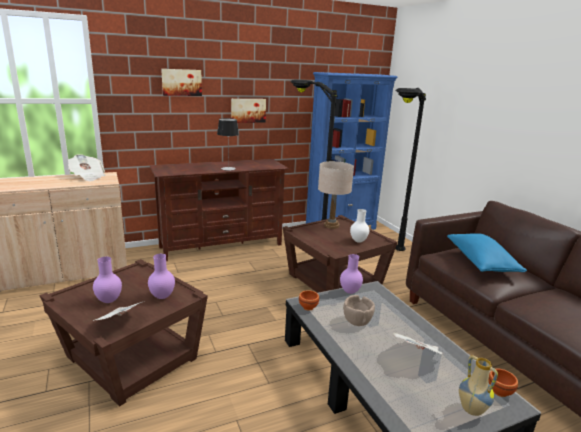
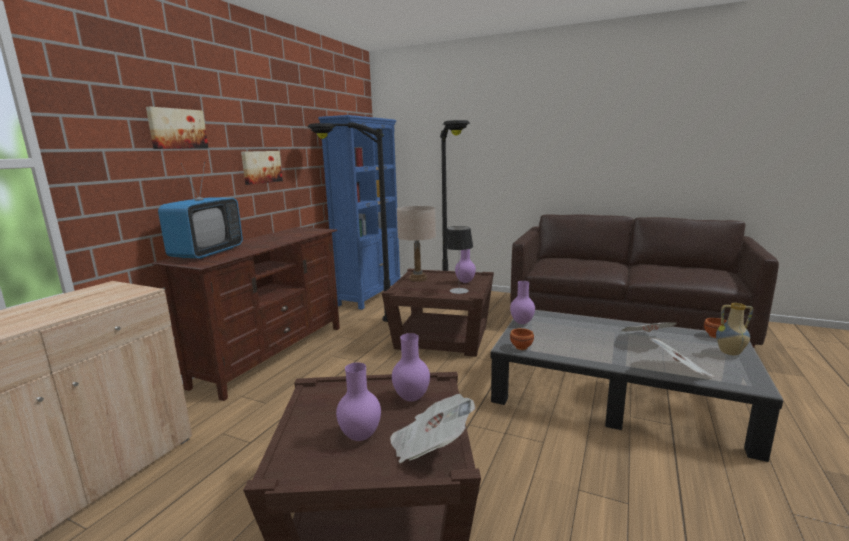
camera: 40 degrees left, 5 degrees down
newspaper [68,154,105,182] -> newspaper moved to [649,338,715,377]
table lamp [217,118,239,171] -> table lamp moved to [445,226,473,294]
brown bowl [343,295,375,326] -> none
white vase [350,209,369,243] -> purple vase [455,249,476,283]
blue pillow [447,233,527,272] -> none
none -> television [158,162,243,259]

